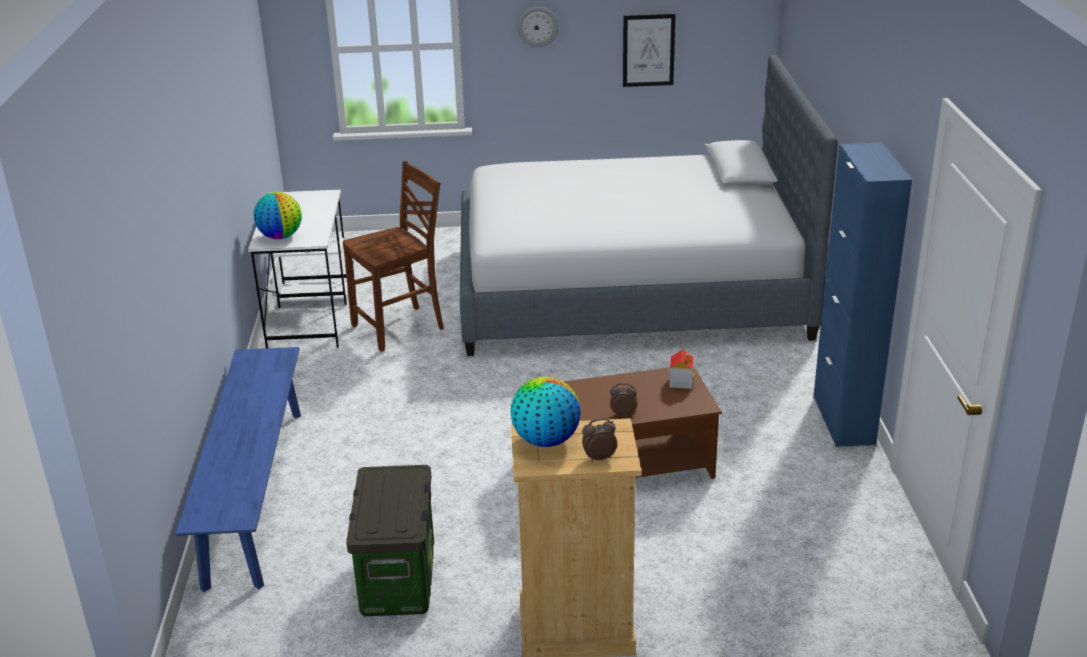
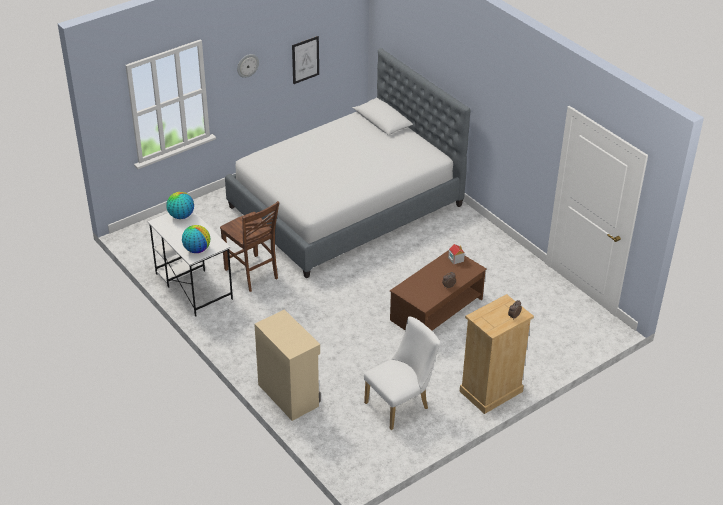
camera: 35 degrees left, 10 degrees up
blue bench [175,347,301,592] -> beige cabinet [254,309,321,421]
brown chair [343,161,444,352] -> brown chair turned 120 degrees clockwise [220,201,279,292]
storage box [346,465,434,616] -> white chair [364,316,440,430]
globe [510,377,581,447] -> globe moved to [166,192,194,219]
blue cabinet [813,143,912,447] -> none

